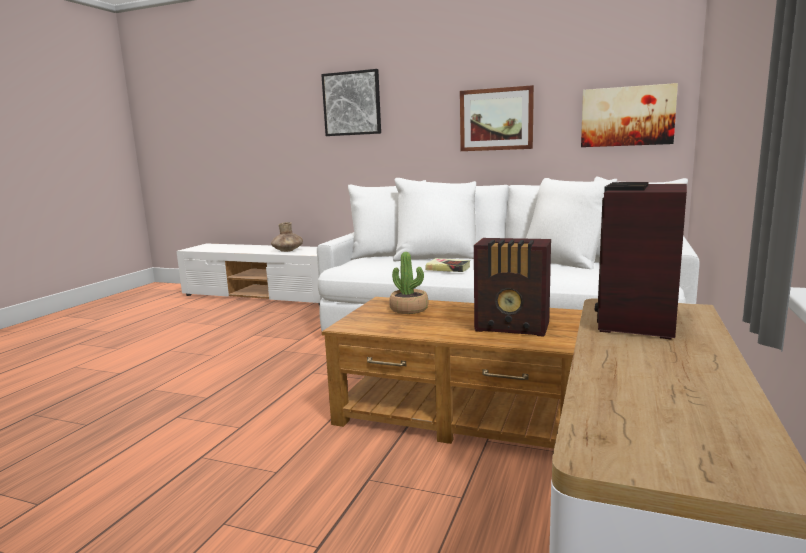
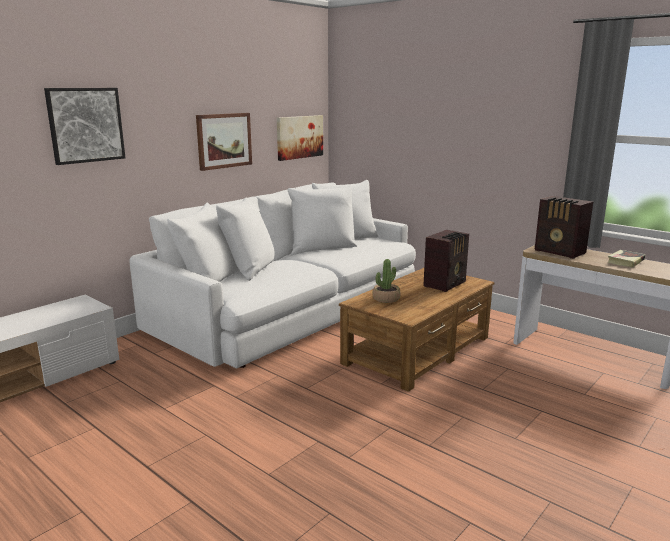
camera: 70 degrees left, 5 degrees up
brown vase [271,222,303,252] -> none
book [425,258,470,272] -> book moved to [607,250,646,267]

